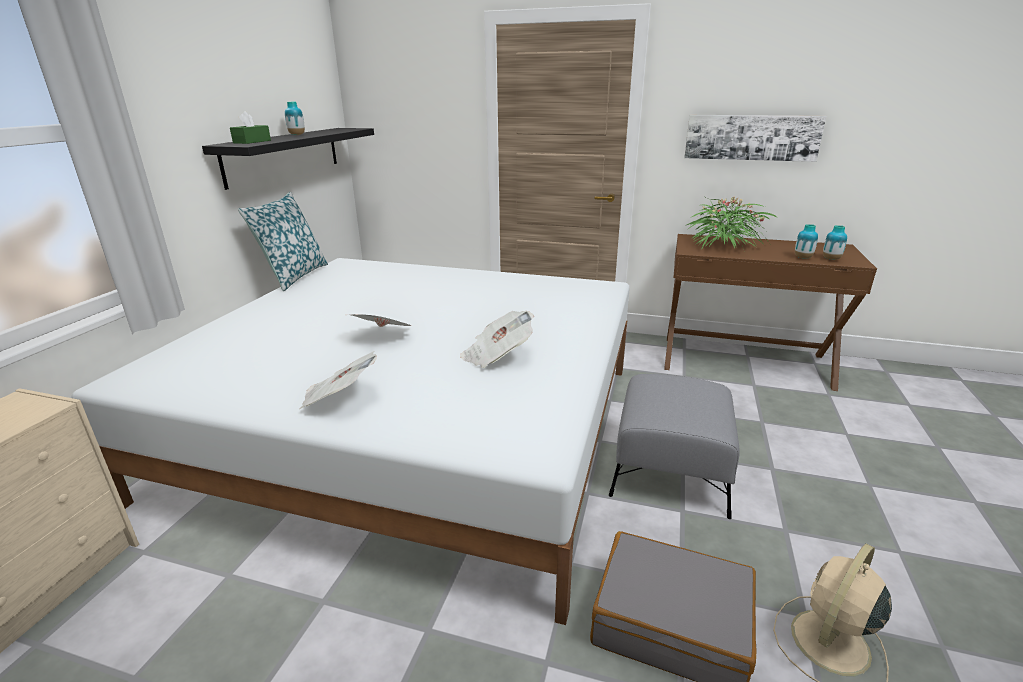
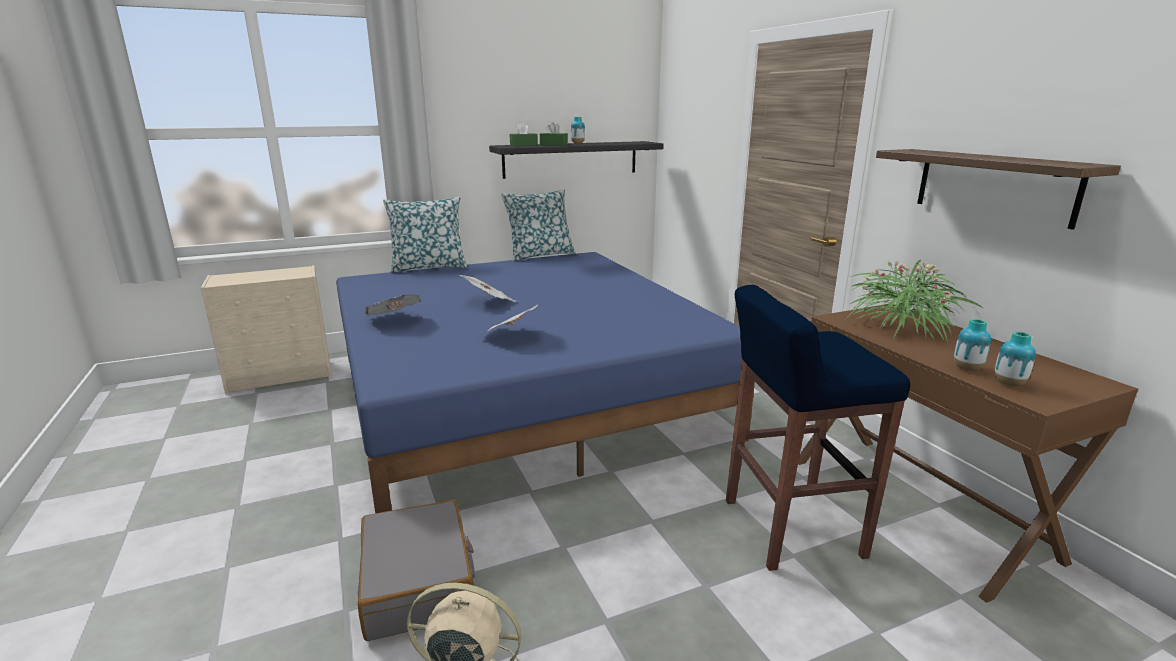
camera: 50 degrees right, 5 degrees down
white bed [71,258,630,625] -> blue bed [336,252,755,513]
grey ottoman [609,374,740,519] -> none
picture [684,115,826,162] -> shelf [876,149,1121,230]
none -> pillow [383,196,467,273]
none -> green tissue box [540,122,568,146]
none -> blue stool [726,285,910,571]

